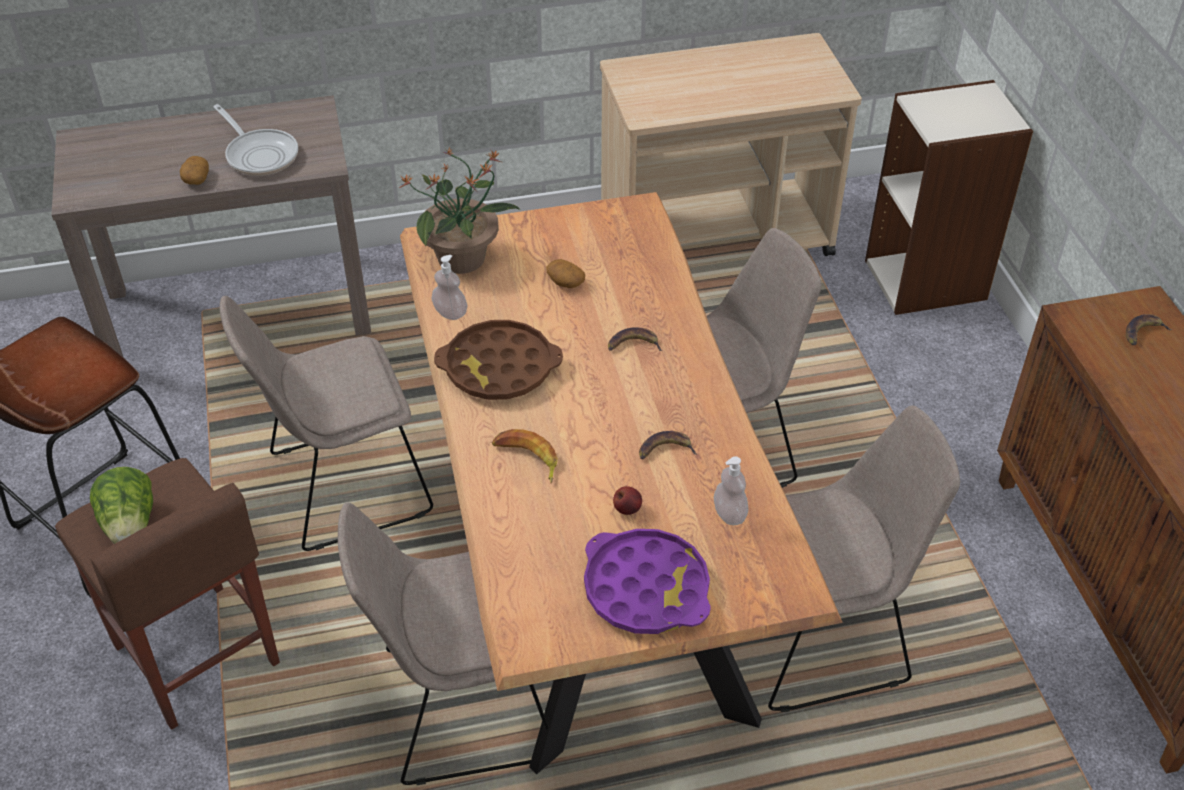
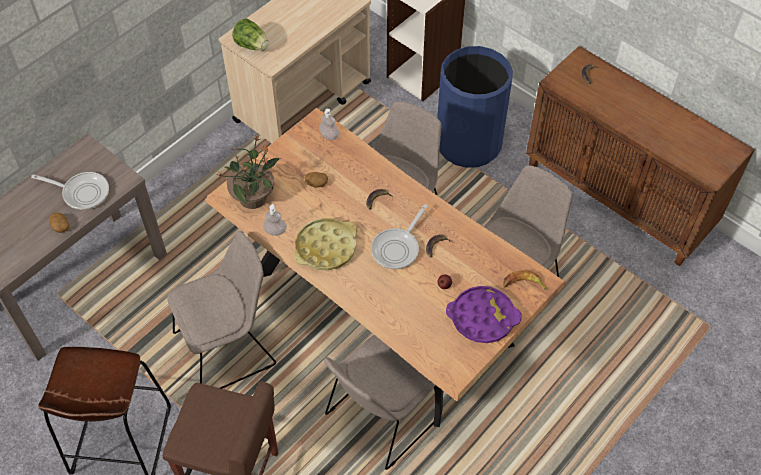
camera: 35 degrees left, 10 degrees up
lettuce [90,467,153,544] -> lettuce moved to [232,19,269,51]
beige chair [220,296,433,551] -> beige chair turned 150 degrees counterclockwise [167,231,276,389]
brown tray [434,320,563,400] -> yellow tray [293,218,357,270]
banana [492,429,558,483] -> banana moved to [503,270,548,291]
soap dispenser [714,456,749,525] -> soap dispenser moved to [319,109,339,140]
none -> frying pan [371,204,428,269]
none -> blue trash can [437,46,513,168]

